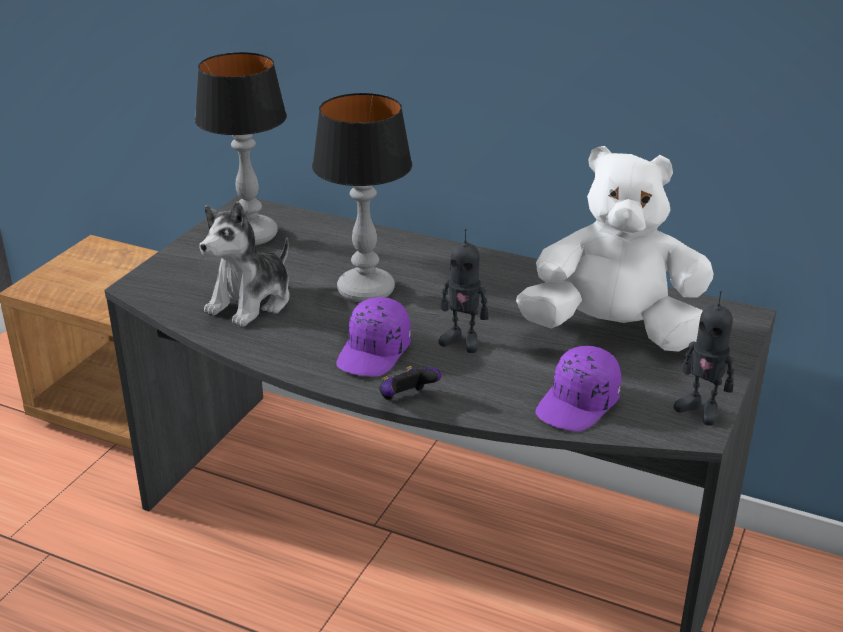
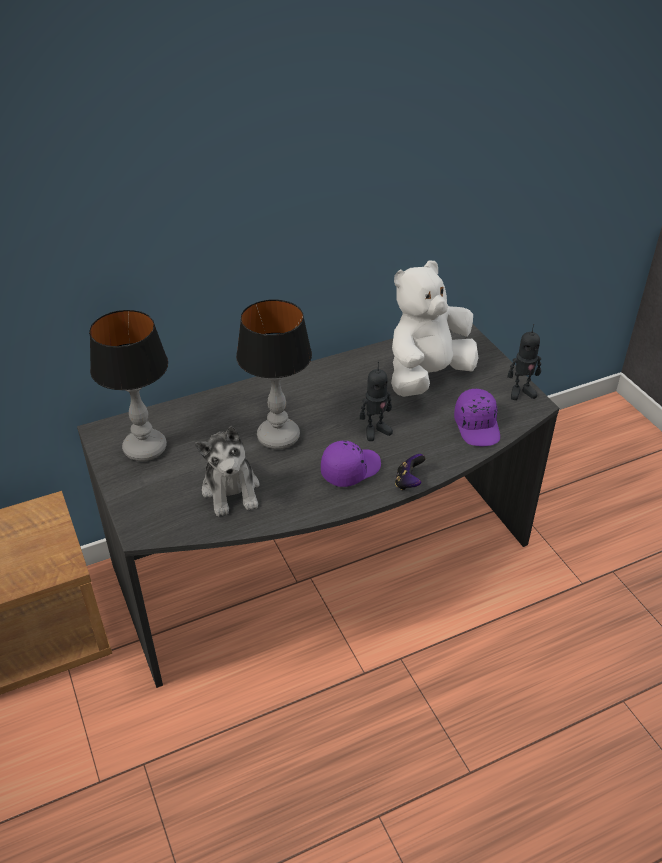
camera: 50 degrees left, 10 degrees up
purple cap [336,297,411,376] -> purple cap turned 105 degrees counterclockwise [321,441,381,487]

